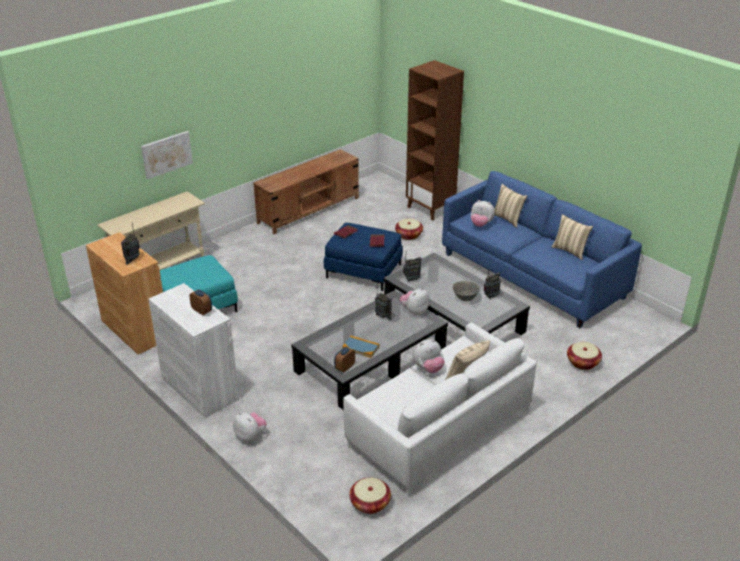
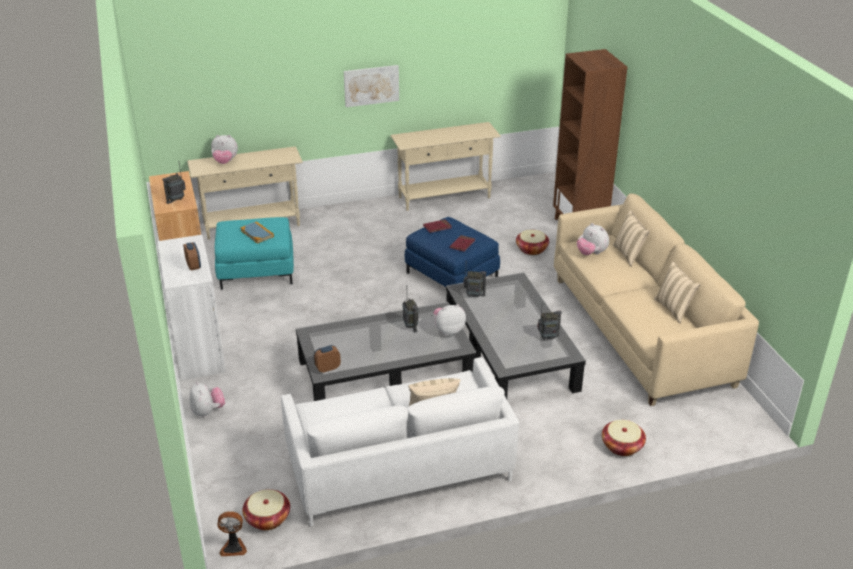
camera: 25 degrees right, 0 degrees up
picture [141,131,193,179] -> picture moved to [344,65,399,107]
brown tv stand [253,149,359,234] -> beige console table [391,122,501,211]
book [342,336,380,358] -> book moved to [240,221,274,244]
plush toy [413,339,445,373] -> plush toy moved to [211,135,238,164]
blue sofa [442,171,642,328] -> beige sofa [554,193,759,406]
grey bowl [452,281,480,301] -> none
none -> fan [218,511,247,556]

